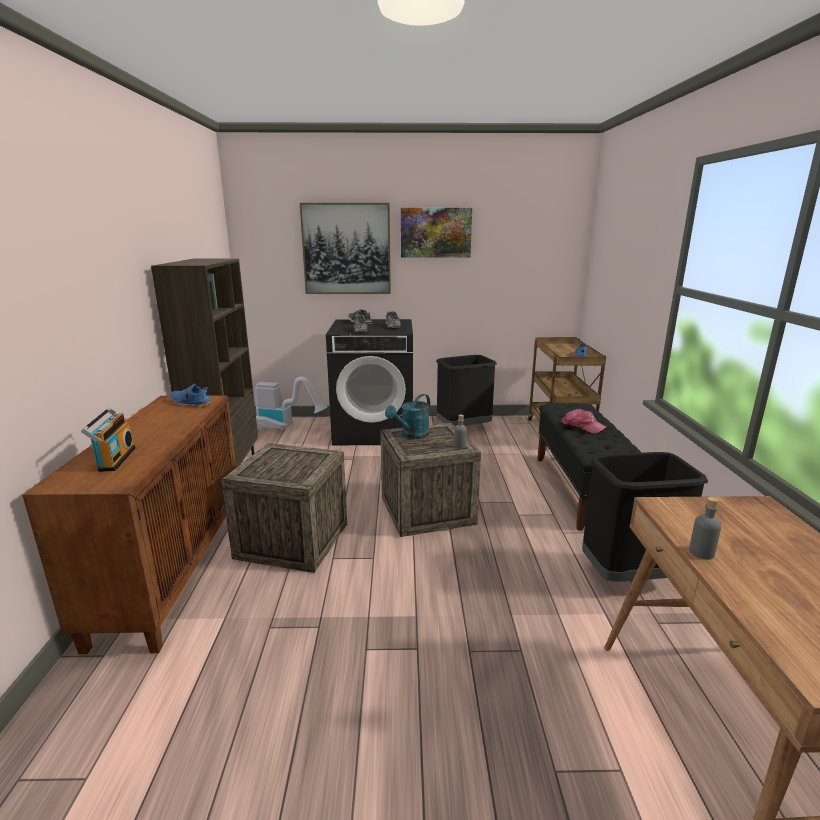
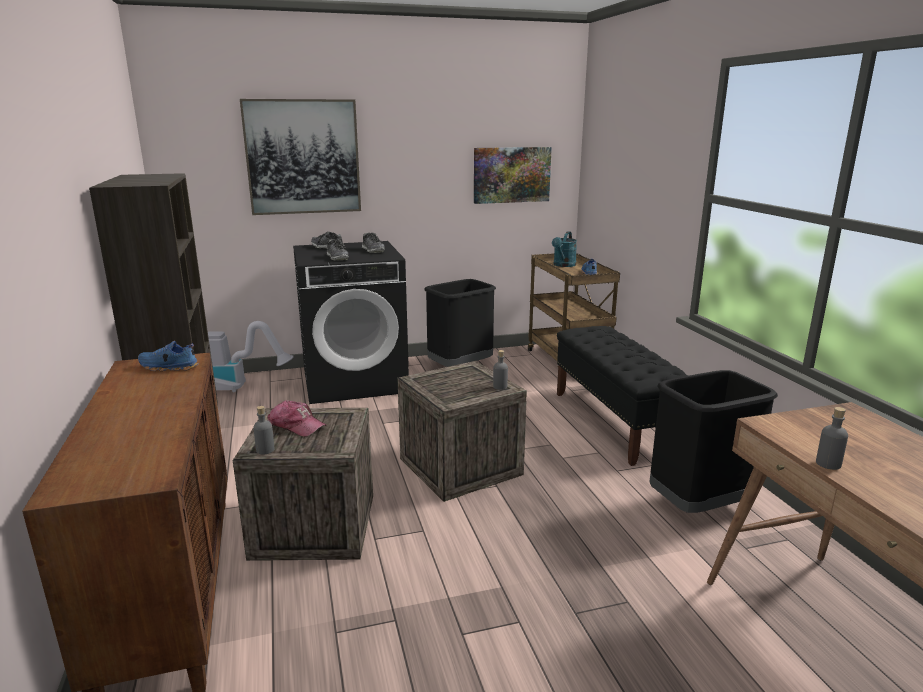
camera: 15 degrees left, 0 degrees up
radio [81,408,136,472] -> none
turquoise watering can [385,394,430,439] -> turquoise watering can moved to [552,231,577,267]
picture [401,208,472,258] -> picture moved to [474,147,552,204]
cap [562,409,607,433] -> cap moved to [267,400,326,437]
none -> grey bottle [253,406,274,454]

